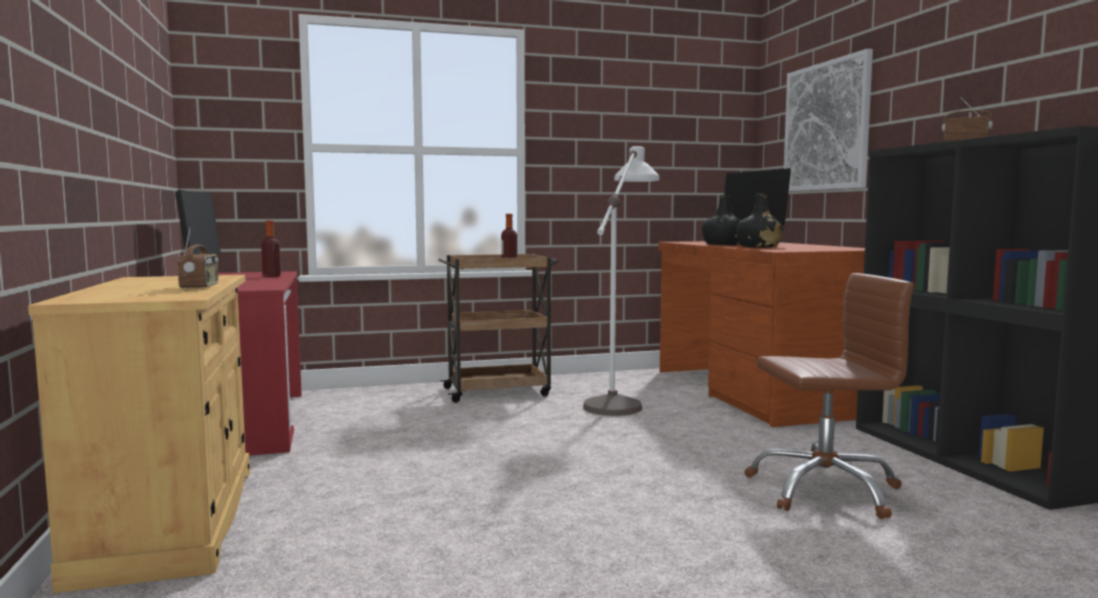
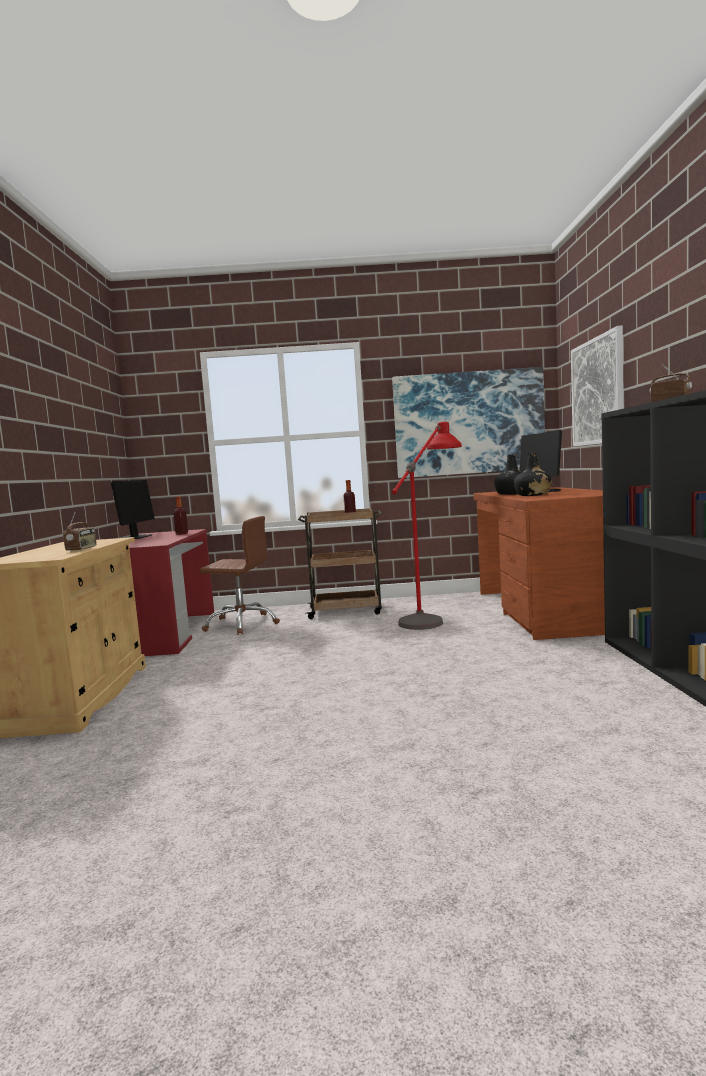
camera: 15 degrees right, 0 degrees up
white floor lamp [583,146,659,416] -> red floor lamp [392,422,462,630]
brown office chair [744,273,914,519] -> brown office chair moved to [200,516,280,635]
none -> picture [392,367,545,478]

